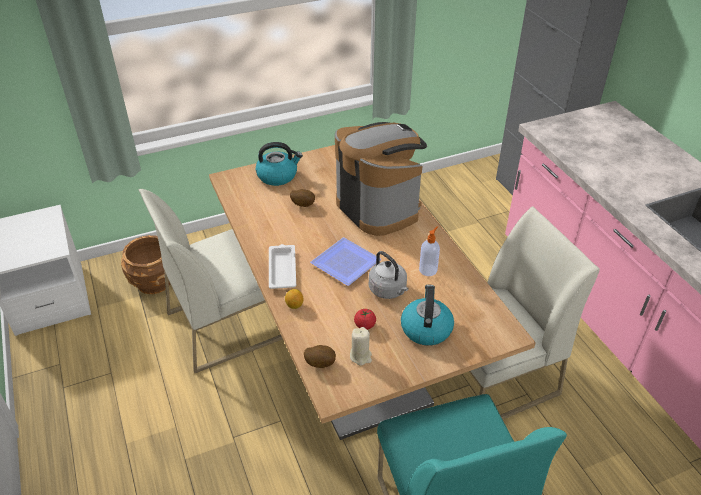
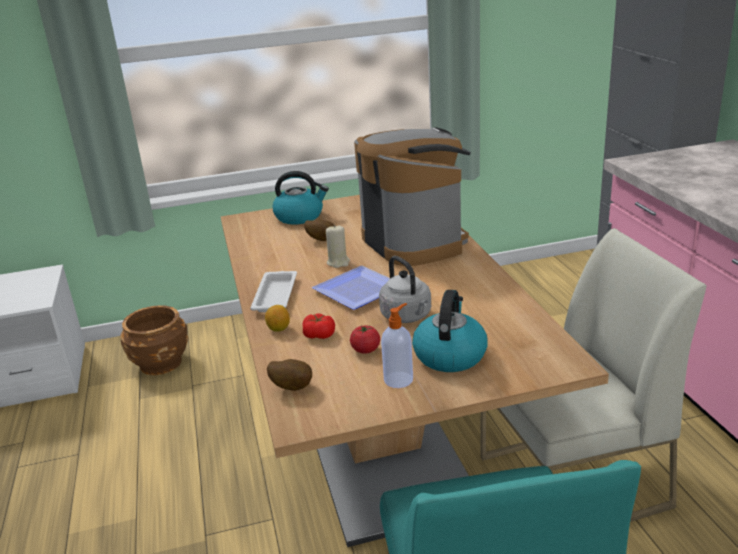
camera: 10 degrees right, 15 degrees down
white chair [139,189,283,373] -> none
beige candle [350,327,372,366] -> beige candle moved to [326,225,350,268]
soap dispenser [419,226,440,276] -> soap dispenser moved to [381,303,413,388]
none -> tomato [303,314,335,339]

